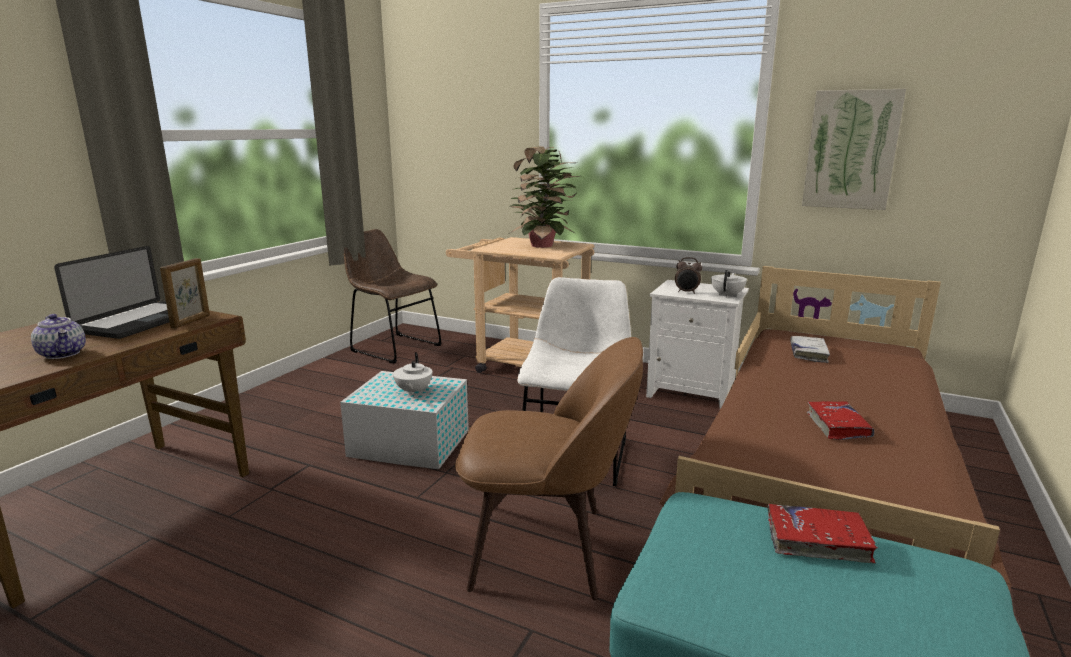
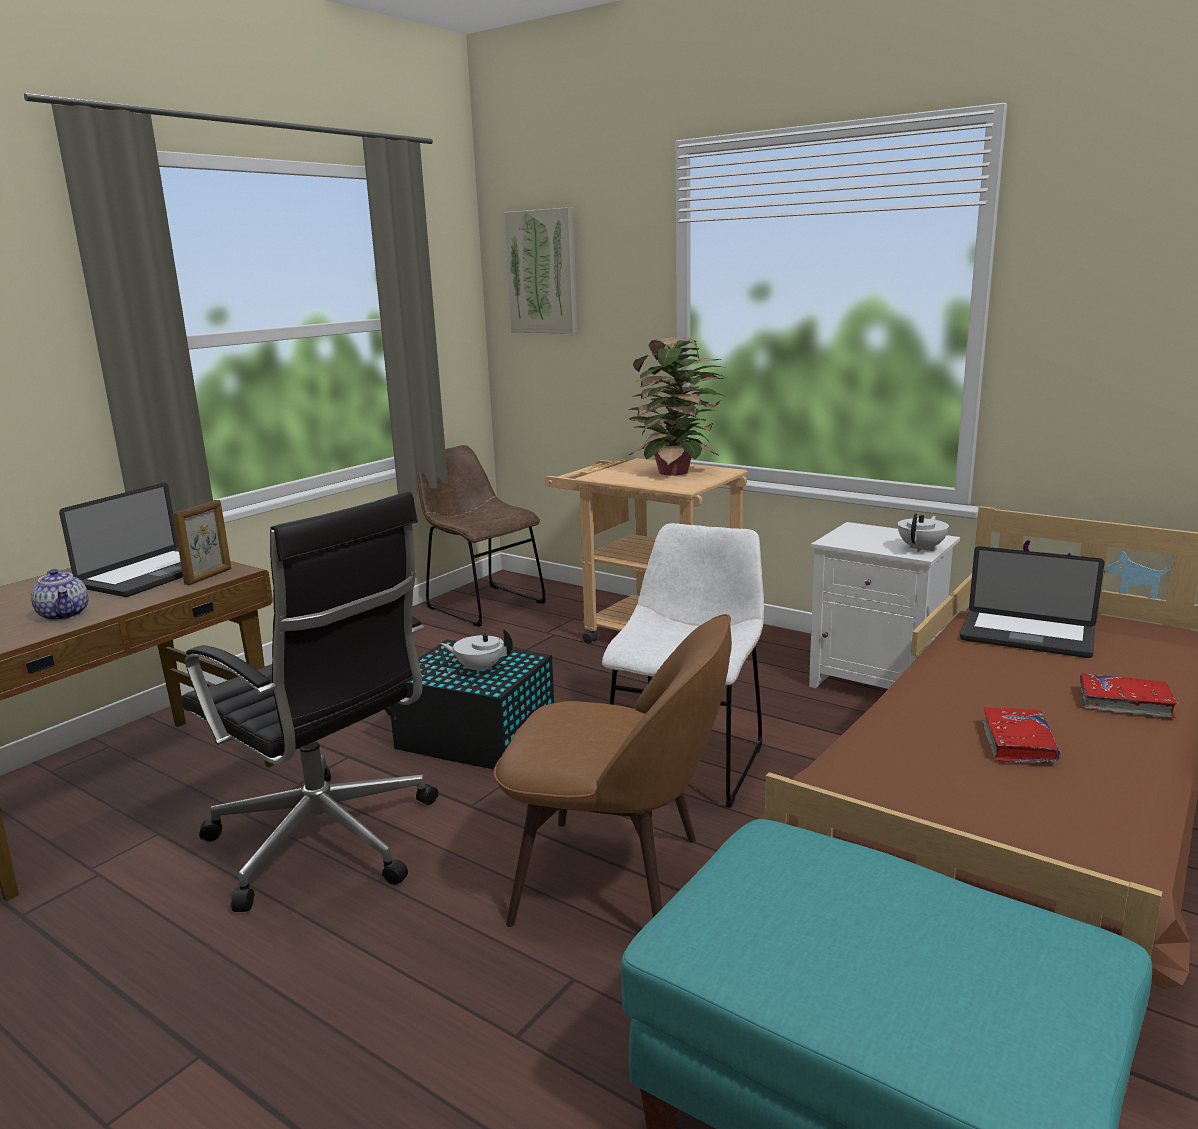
camera: 10 degrees right, 0 degrees up
white storage box [340,371,469,469] -> black storage box [390,639,554,769]
white teapot [393,352,432,395] -> white teapot turned 90 degrees clockwise [441,628,513,674]
alarm clock [675,257,702,294] -> none
red book [768,504,878,563] -> red book moved to [1080,673,1177,718]
white book [790,336,830,363] -> laptop [960,546,1105,658]
picture [802,89,906,210] -> picture moved to [504,207,577,334]
none -> black office chair [181,491,438,912]

